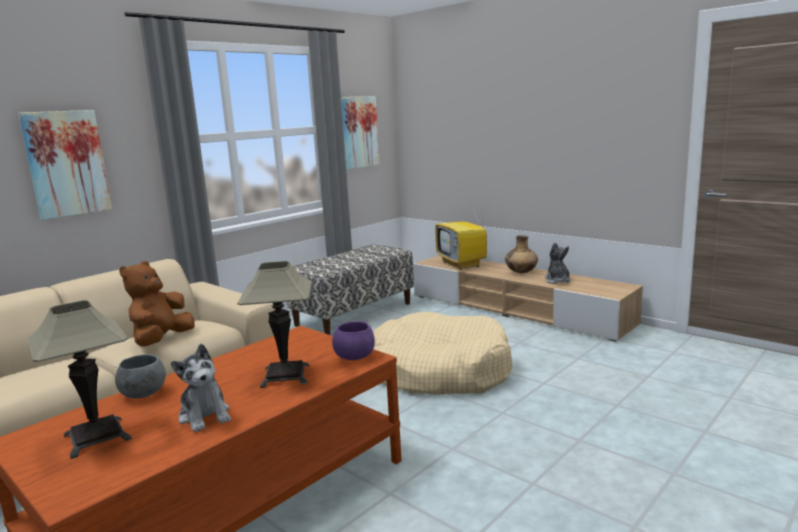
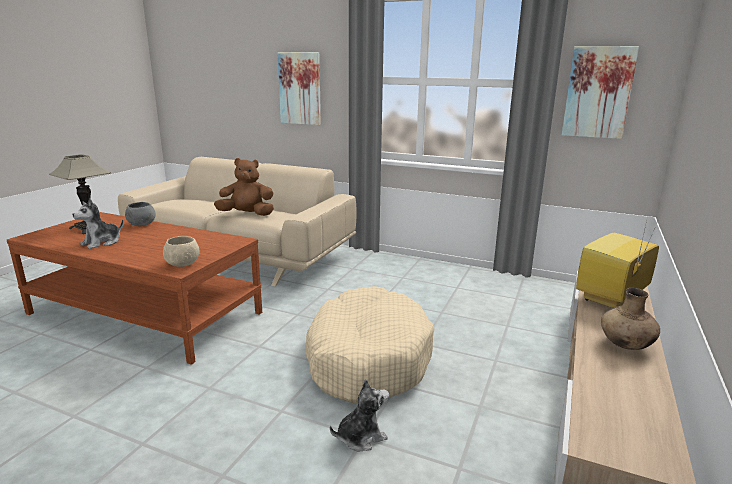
camera: 70 degrees right, 5 degrees up
table lamp [237,261,312,388] -> none
bench [287,244,414,335] -> none
purple bowl [332,321,375,360] -> beige bowl [163,236,199,267]
plush toy [544,242,571,284] -> plush toy moved to [330,379,389,452]

